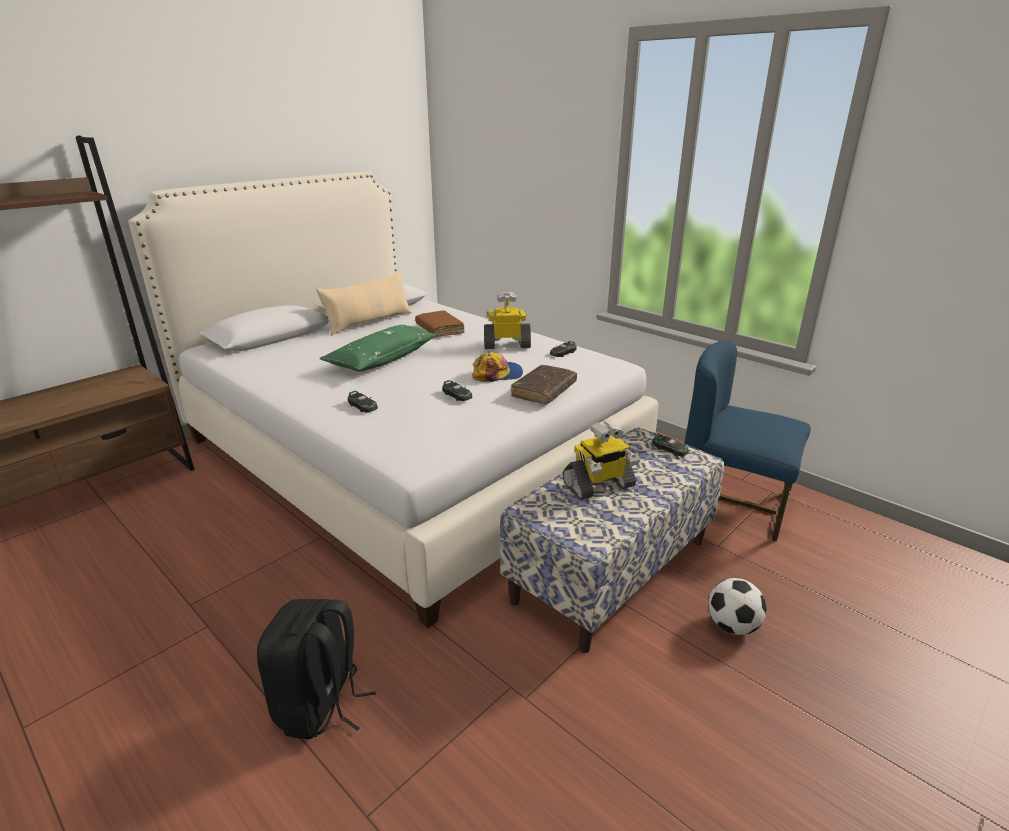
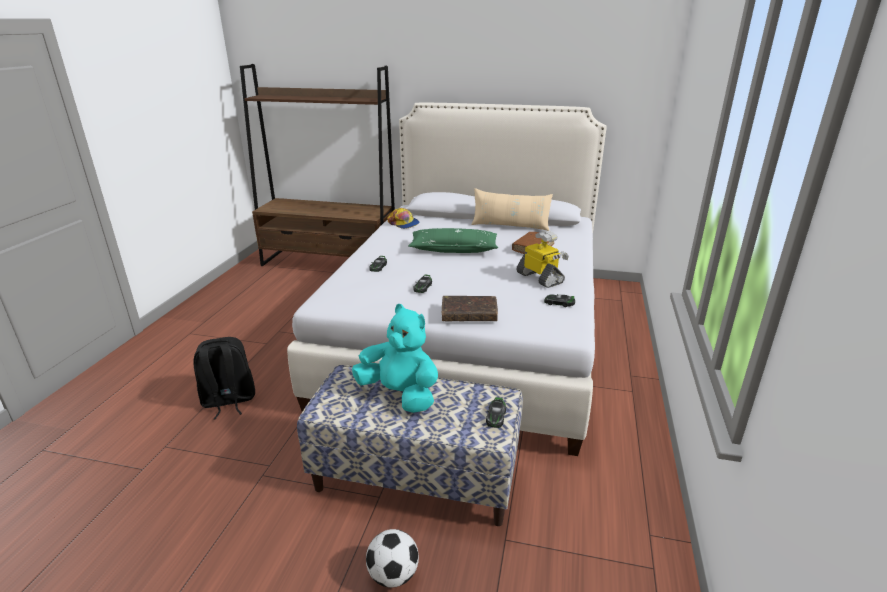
camera: 60 degrees right, 0 degrees up
cap [472,352,523,382] -> cap moved to [387,208,420,229]
toy robot [563,421,640,500] -> turquoise plush toy [352,304,438,413]
blue chair [685,340,810,542] -> none

